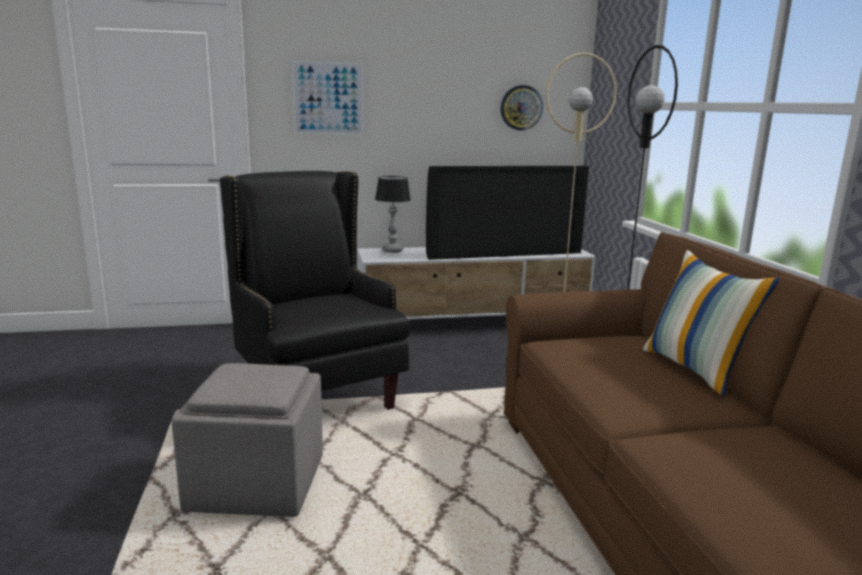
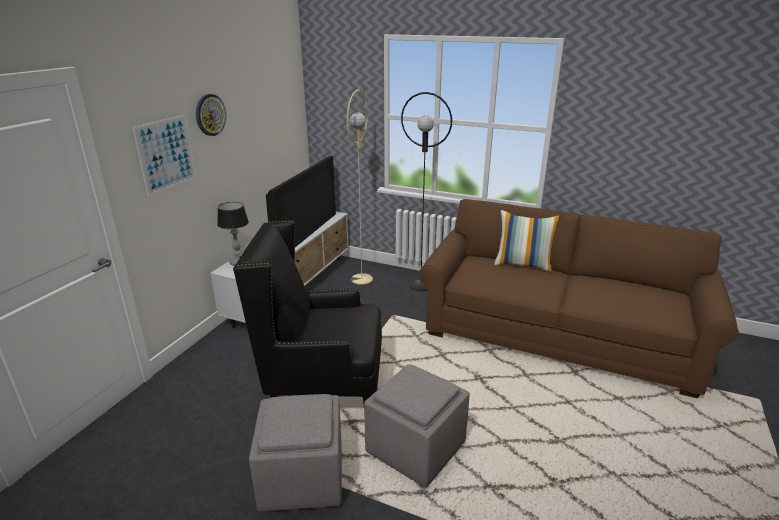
camera: 55 degrees left, 10 degrees up
wall clock [500,85,543,130] -> wall clock moved to [196,94,226,136]
none -> grey ottoman [249,394,342,512]

